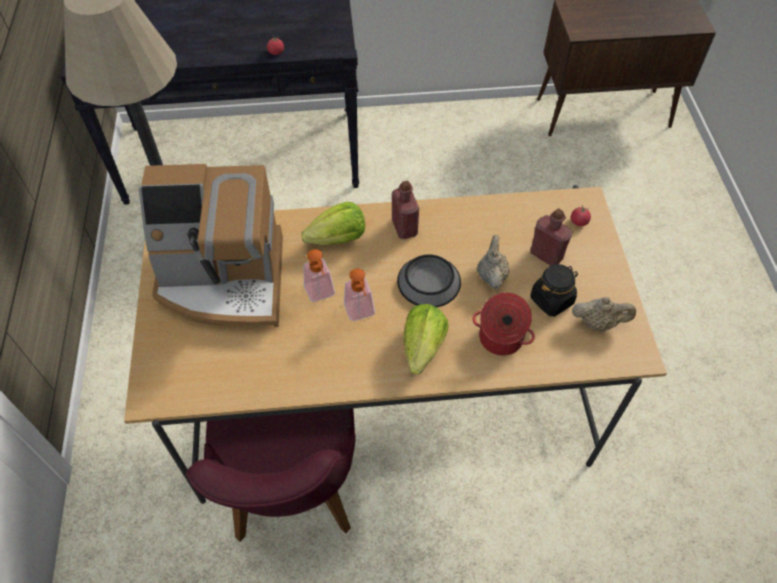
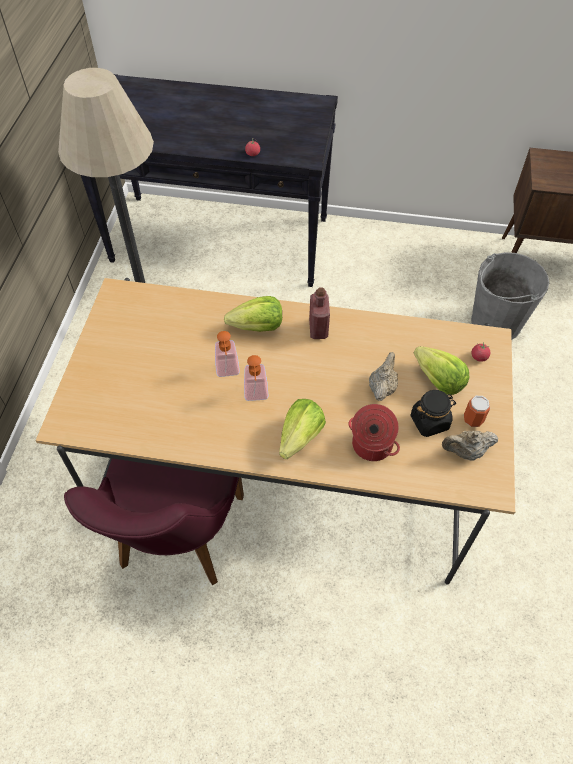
camera: 15 degrees right, 0 degrees up
coffee machine [139,164,283,327] -> none
bowl [397,254,461,307] -> none
red bottle [530,209,573,266] -> lettuce [414,346,470,395]
beige teapot [572,297,636,332] -> beige teapot turned 150 degrees clockwise [442,431,498,461]
none -> can [464,396,490,427]
none -> grey bucket [471,252,549,339]

